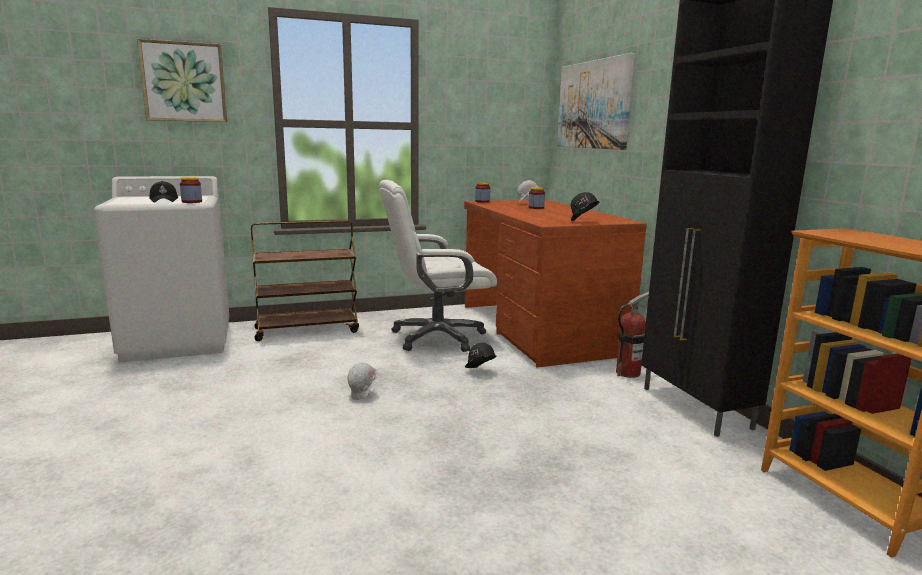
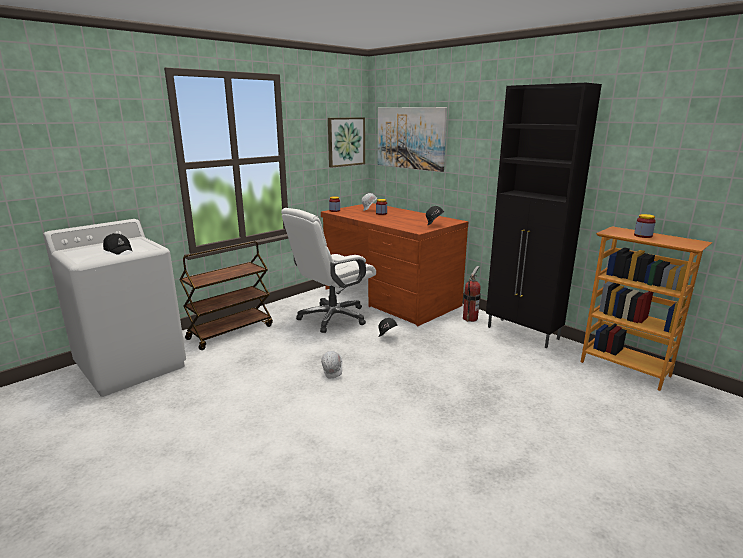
camera: 25 degrees left, 5 degrees up
picture [137,39,227,122] -> picture moved to [328,117,365,168]
jar [180,177,202,203] -> jar moved to [634,214,656,238]

